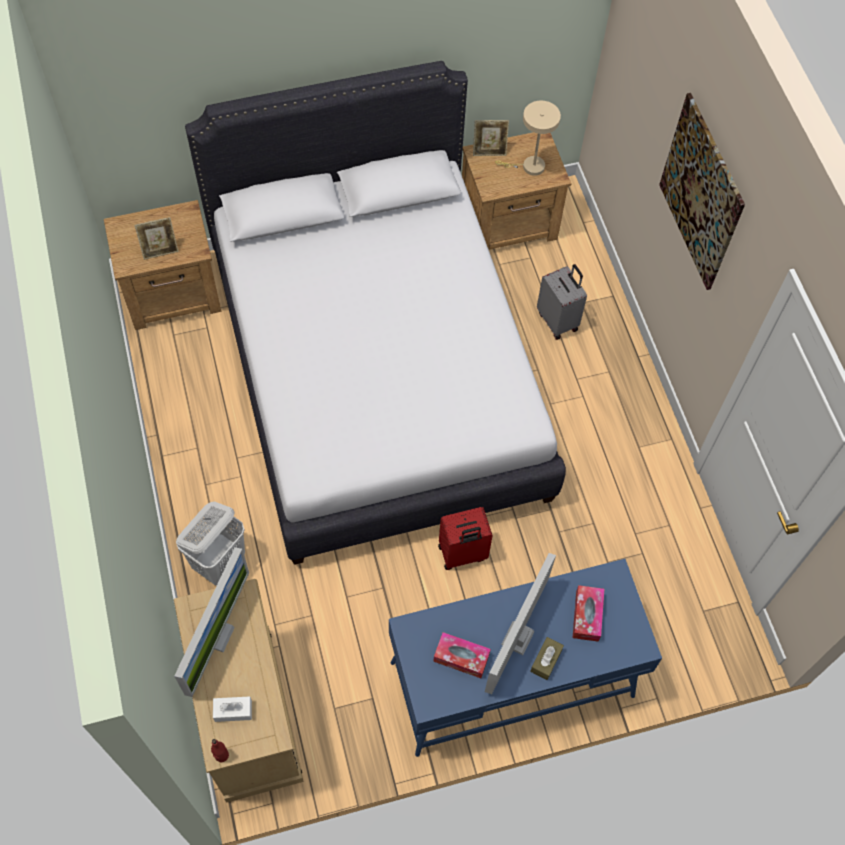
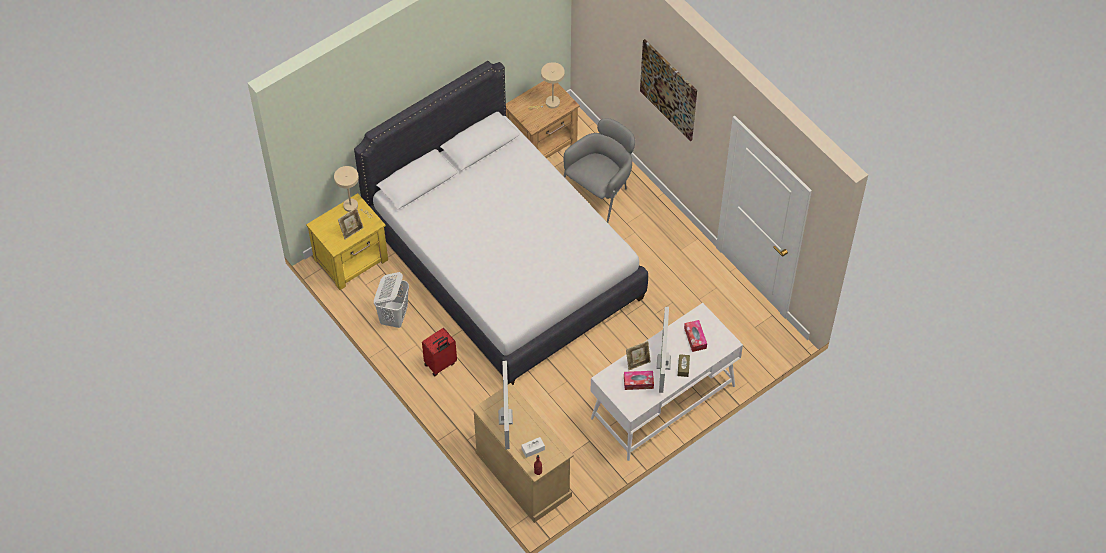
camera: 20 degrees left, 5 degrees down
brown nightstand [104,200,222,330] -> yellow nightstand [306,193,388,290]
white laundry basket [176,502,245,585] -> white laundry basket moved to [374,272,409,328]
blue desk [389,559,662,757] -> white desk [590,303,743,461]
red suitcase [438,507,493,570] -> red suitcase moved to [422,328,457,376]
picture frame [473,120,509,156] -> picture frame moved to [626,341,651,370]
grey suitcase [537,264,587,340] -> grey armchair [564,118,635,223]
none -> beige table lamp [334,166,373,218]

